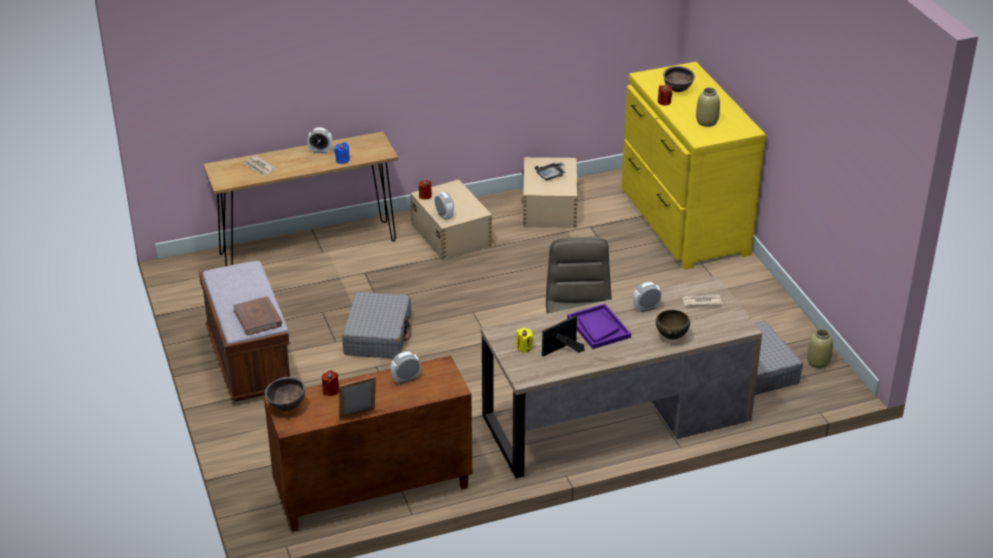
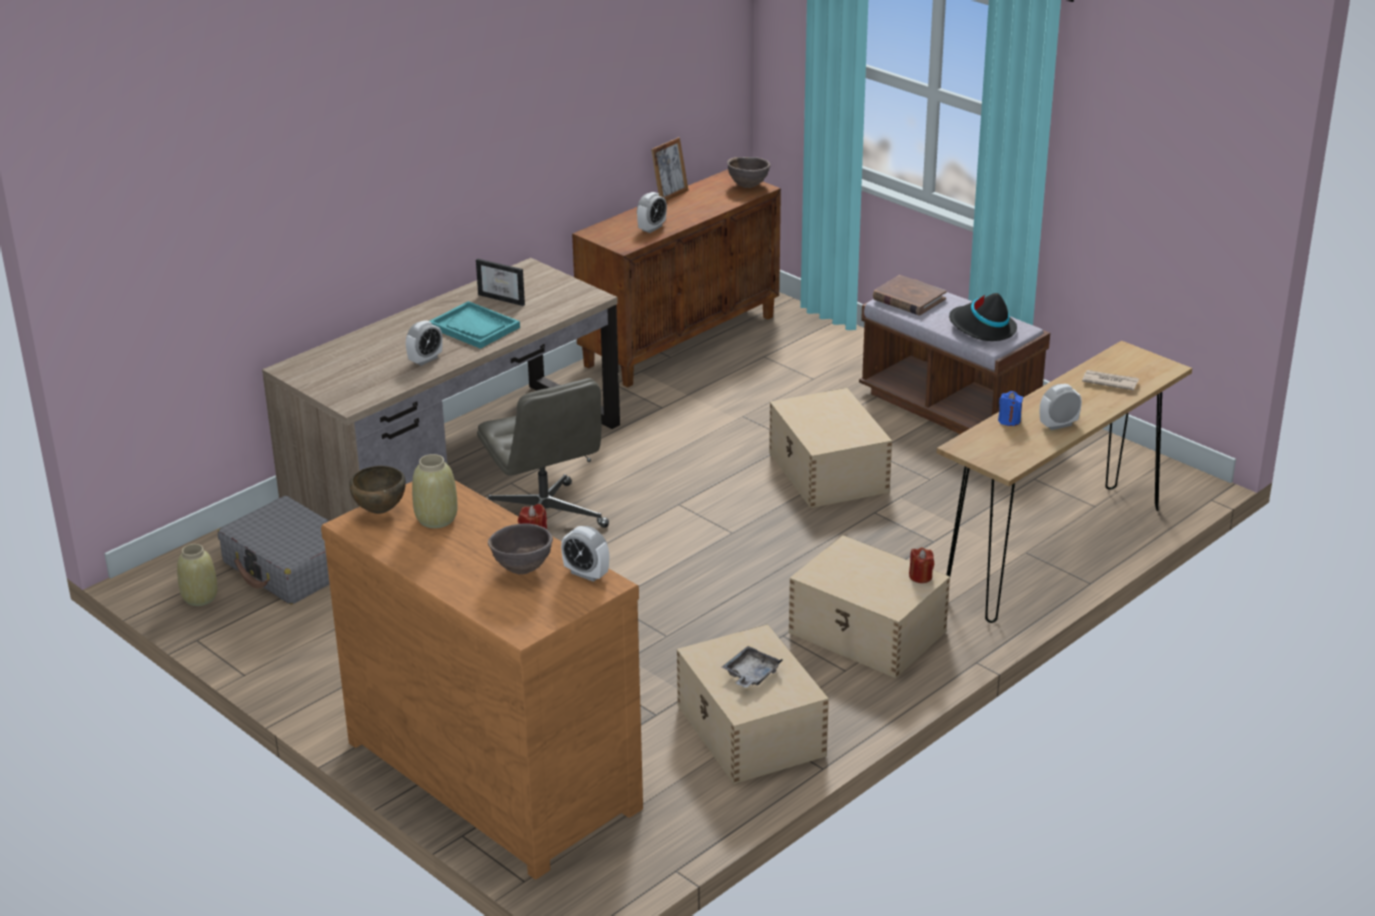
camera: 155 degrees right, 5 degrees down
red candle [322,370,339,396] -> none
grey suitcase [342,292,411,359] -> beige storage box [769,388,892,508]
alarm clock [434,192,454,220] -> alarm clock moved to [561,526,609,582]
yellow candle [516,328,533,352] -> none
picture frame [542,315,585,357] -> picture frame turned 90 degrees clockwise [476,258,525,306]
purple tray [567,304,631,349] -> turquoise tray [429,301,520,349]
yellow dresser [621,62,766,270] -> brown dresser [321,480,643,880]
brown bowl [656,310,690,340] -> brown bowl moved to [350,466,406,514]
newspaper [683,294,722,306] -> none
none -> black hat [949,293,1017,341]

